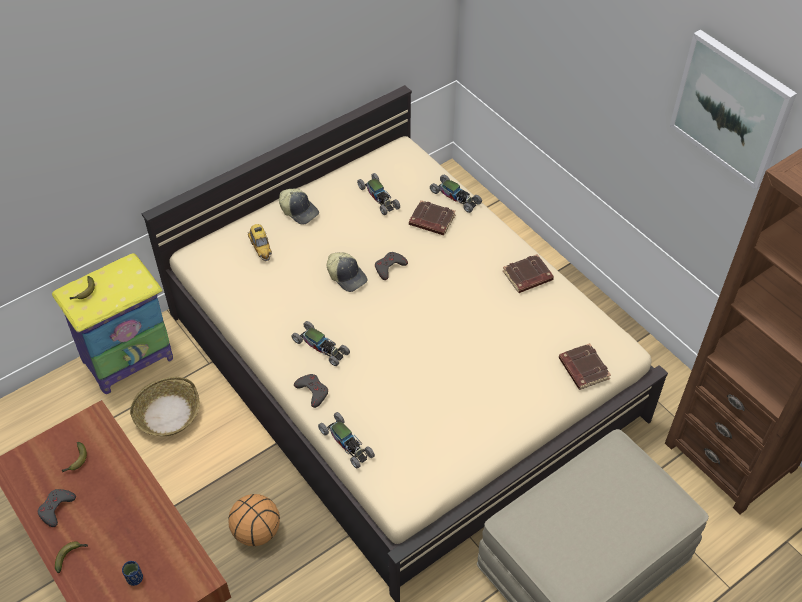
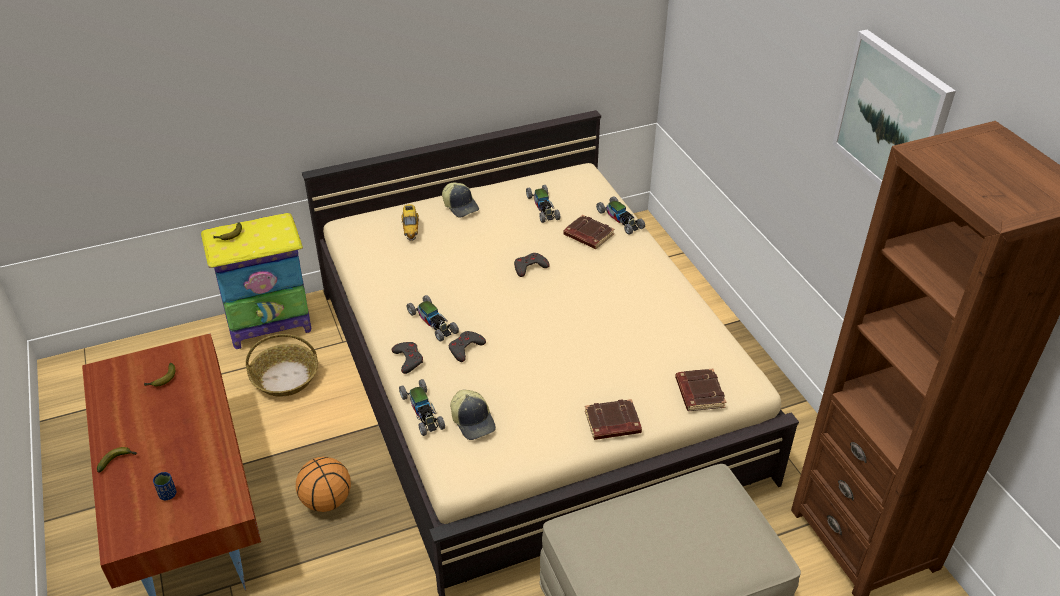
camera: 15 degrees right, 10 degrees down
grey game controller [38,489,76,527] -> grey game controller moved to [449,331,486,362]
cap [327,252,368,292] -> cap moved to [450,390,496,440]
brown book [503,254,554,293] -> brown book moved to [585,399,642,440]

